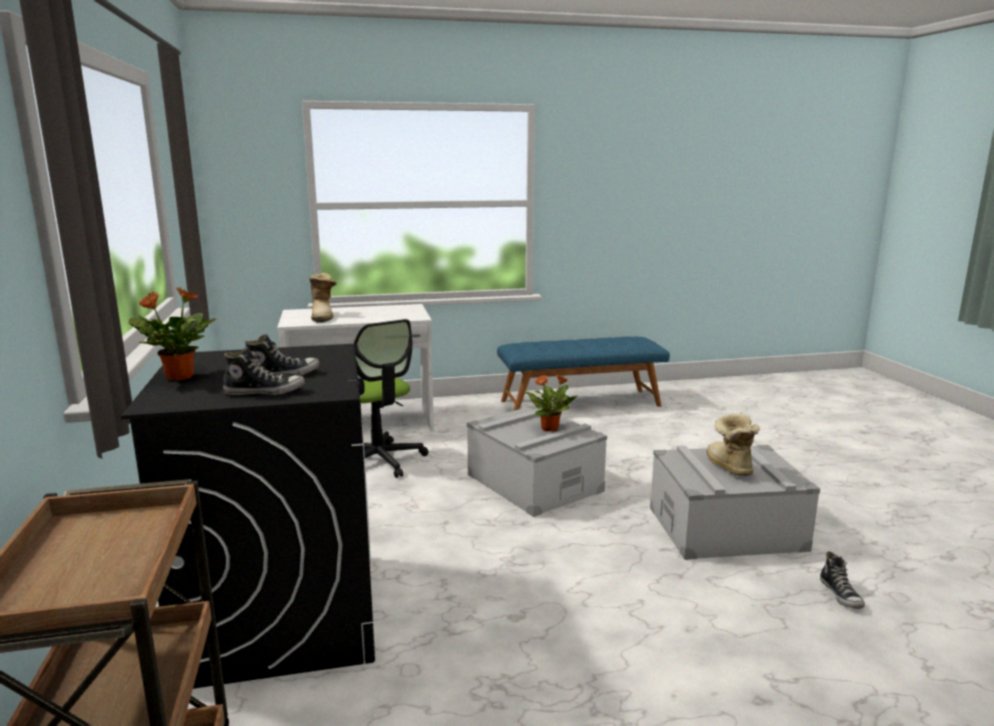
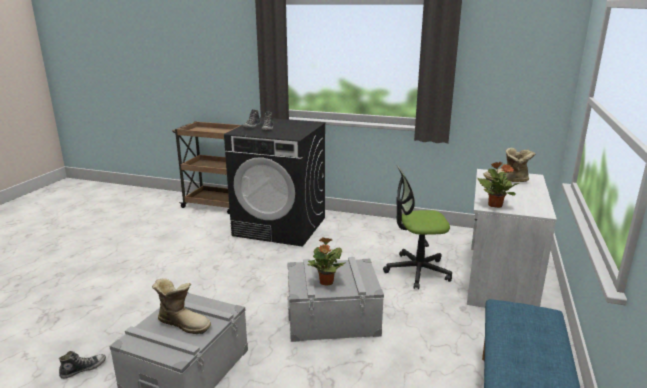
camera: 120 degrees right, 5 degrees up
potted plant [129,287,216,381] -> potted plant moved to [477,162,520,208]
shoe [820,551,865,609] -> shoe turned 120 degrees clockwise [59,351,106,379]

